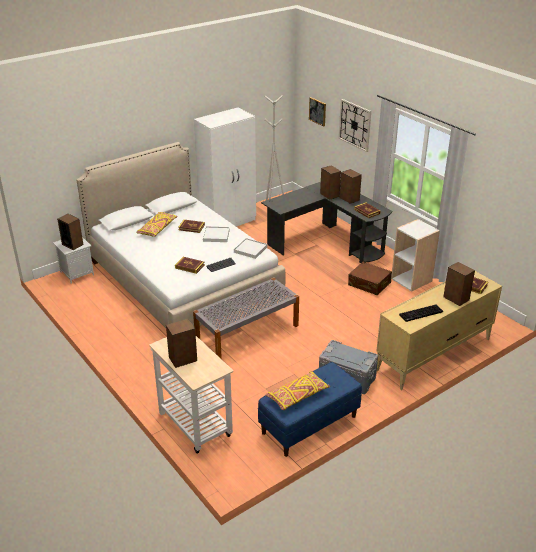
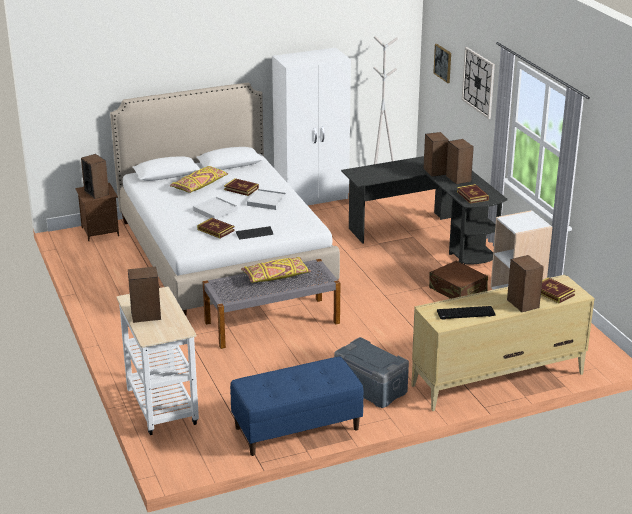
camera: 15 degrees right, 5 degrees down
grey nightstand [53,237,94,284] -> brown nightstand [75,183,119,241]
white tray [234,238,267,259] -> white tray moved to [193,197,238,219]
yellow pillow [266,371,330,410] -> yellow pillow moved to [241,257,311,283]

